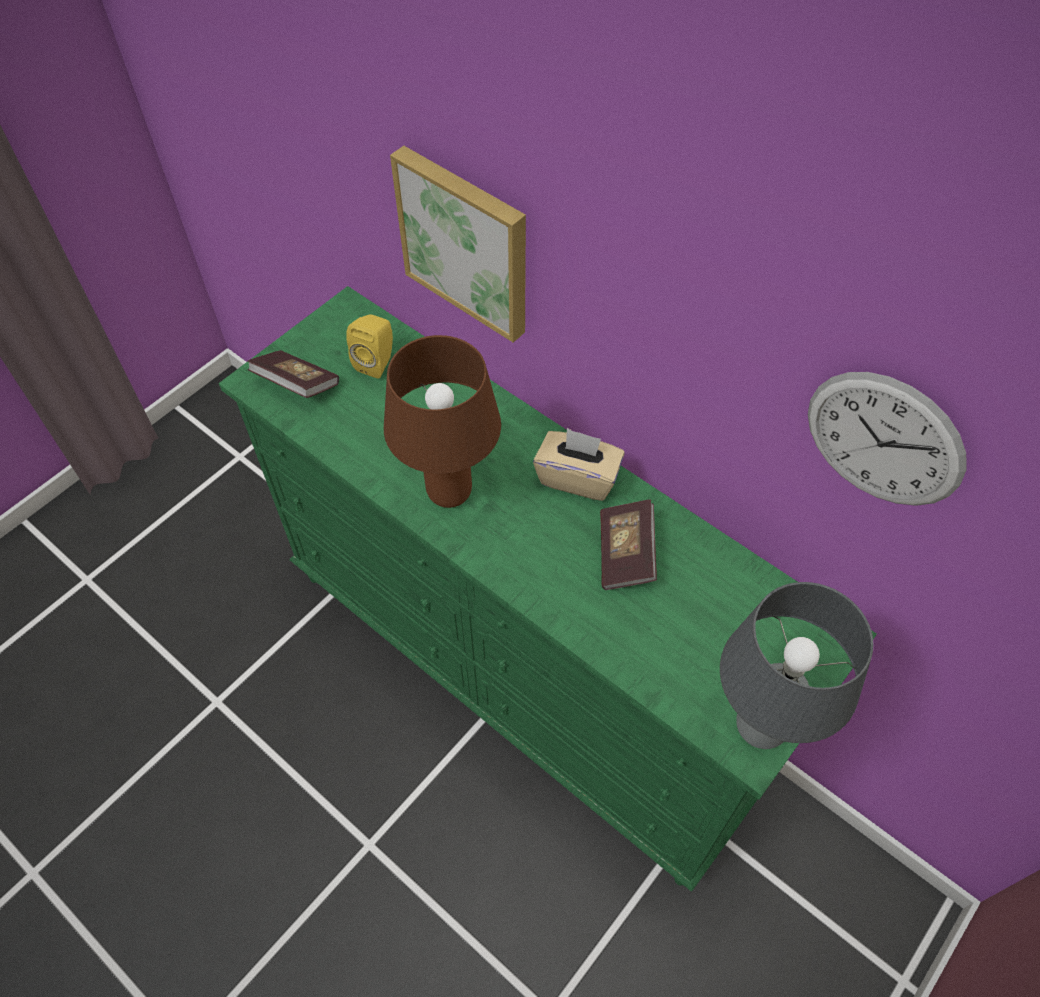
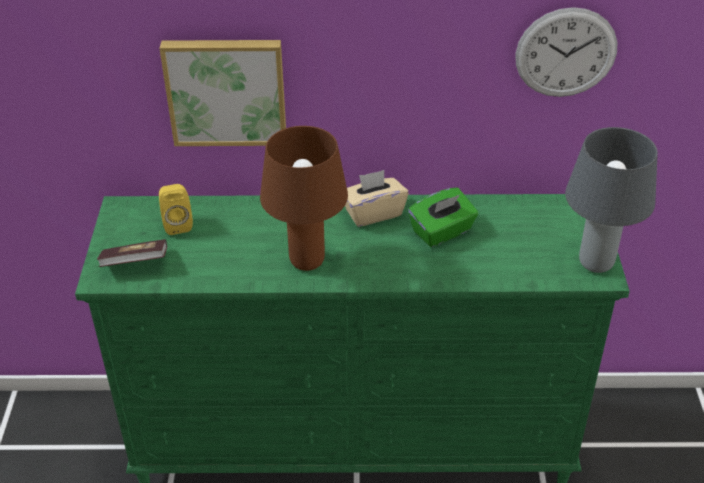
camera: 40 degrees left, 15 degrees down
book [600,499,657,590] -> green tissue box [408,188,478,247]

